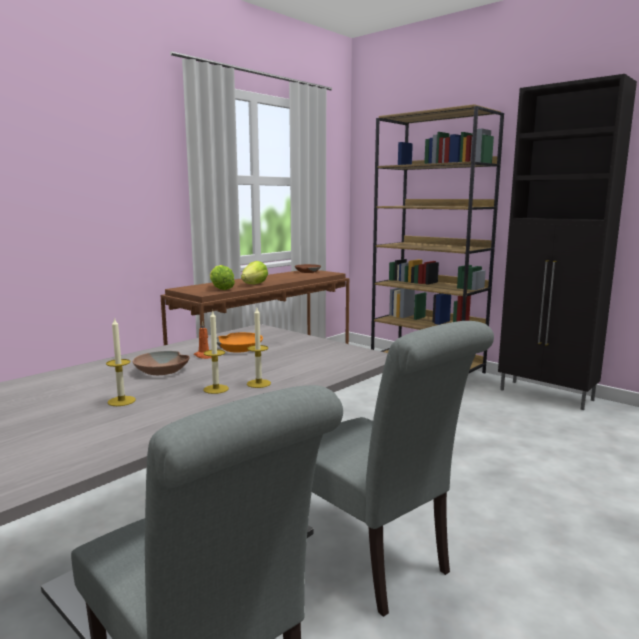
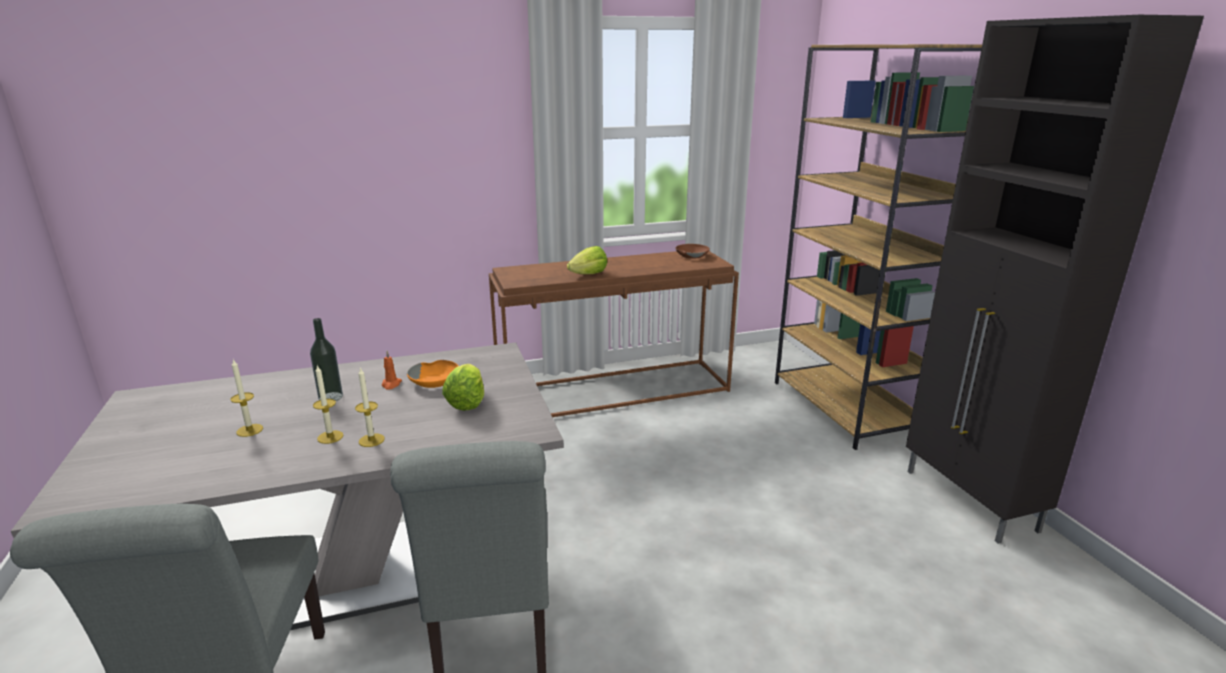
camera: 30 degrees right, 10 degrees up
brown bowl [133,351,190,375] -> bottle [310,318,343,401]
lettuce [210,265,235,290] -> lettuce moved to [442,364,484,411]

